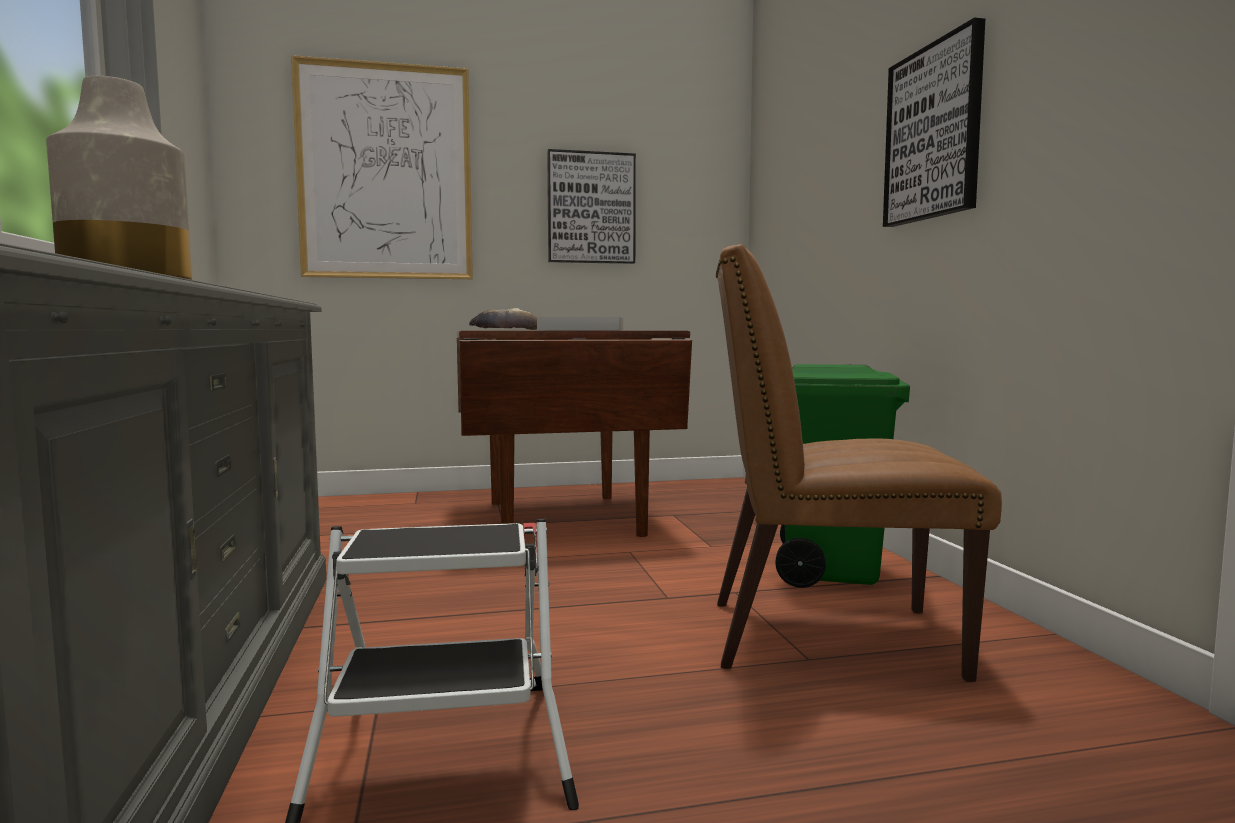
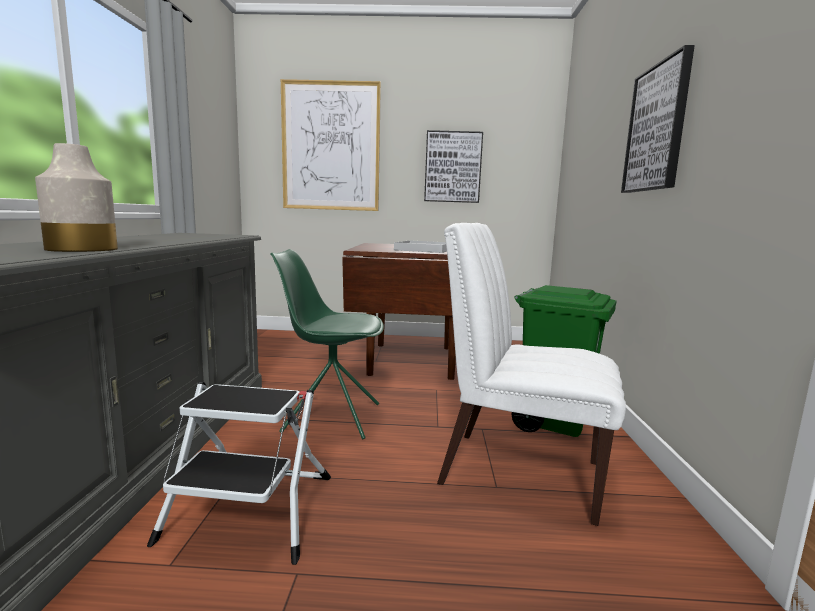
camera: 15 degrees right, 5 degrees up
bread [469,308,537,330] -> none
brown chair [716,244,1002,682] -> white chair [437,223,626,526]
none -> green chair [270,249,384,439]

